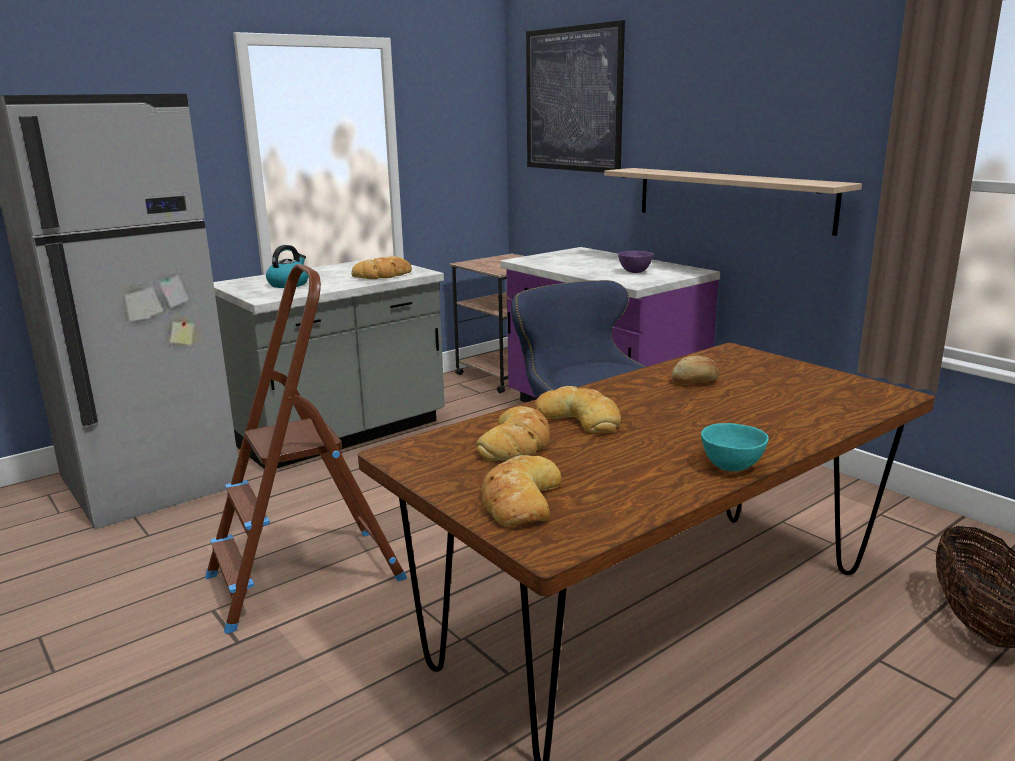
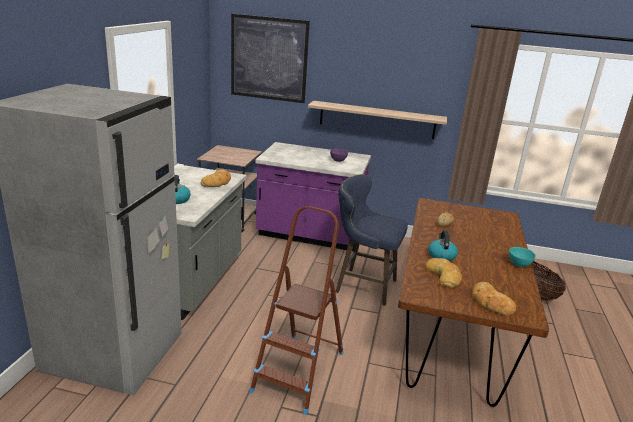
camera: 40 degrees left, 5 degrees up
bread [535,386,621,433] -> kettle [428,230,458,261]

